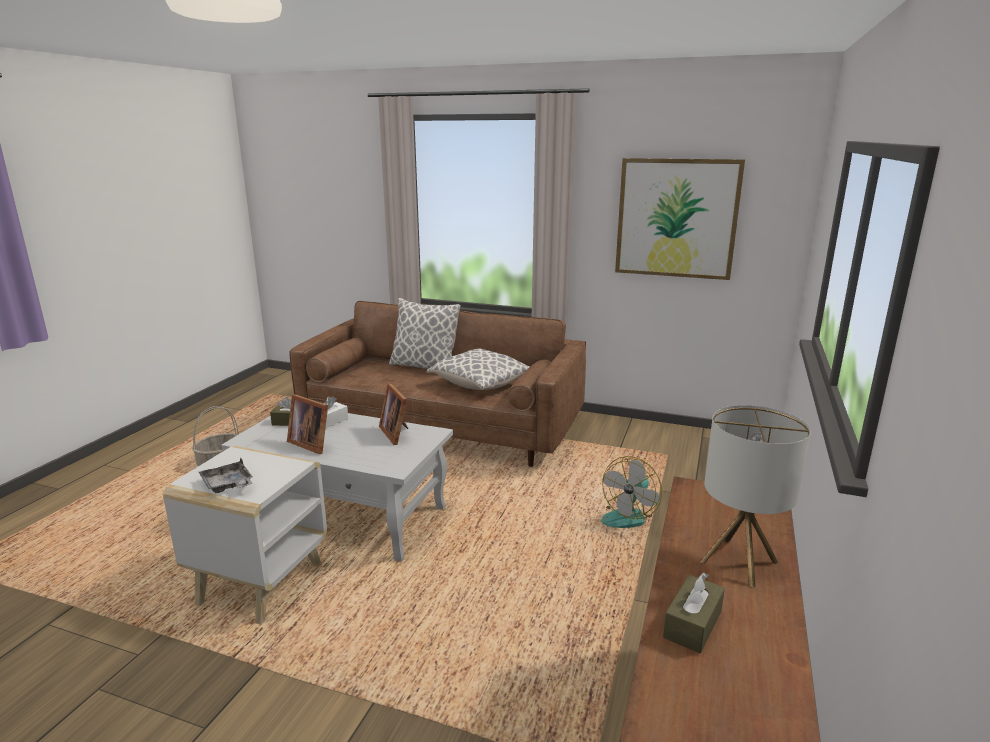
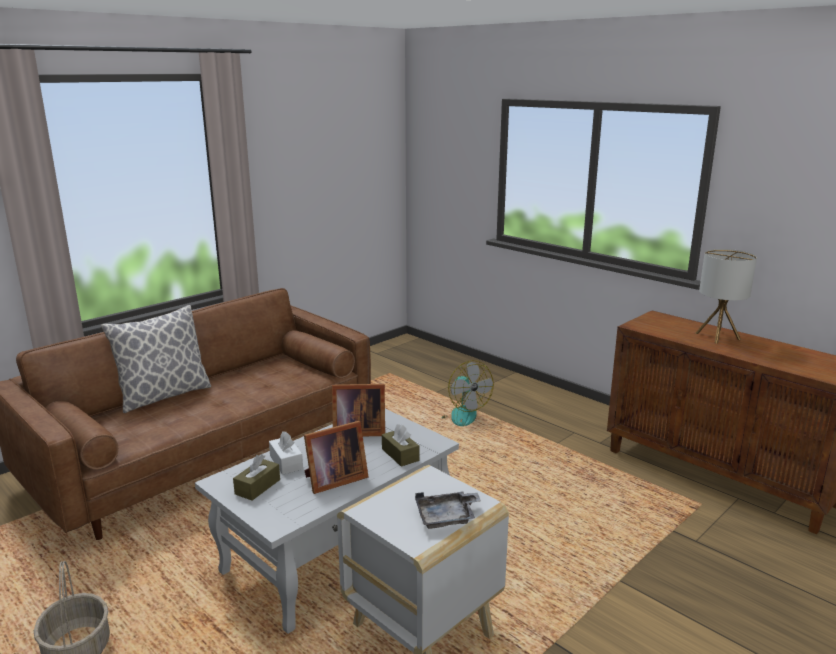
camera: 65 degrees left, 0 degrees up
pillow [427,349,530,390] -> none
picture [615,158,745,280] -> none
brown tissue box [663,572,725,653] -> brown tissue box moved to [382,424,419,467]

